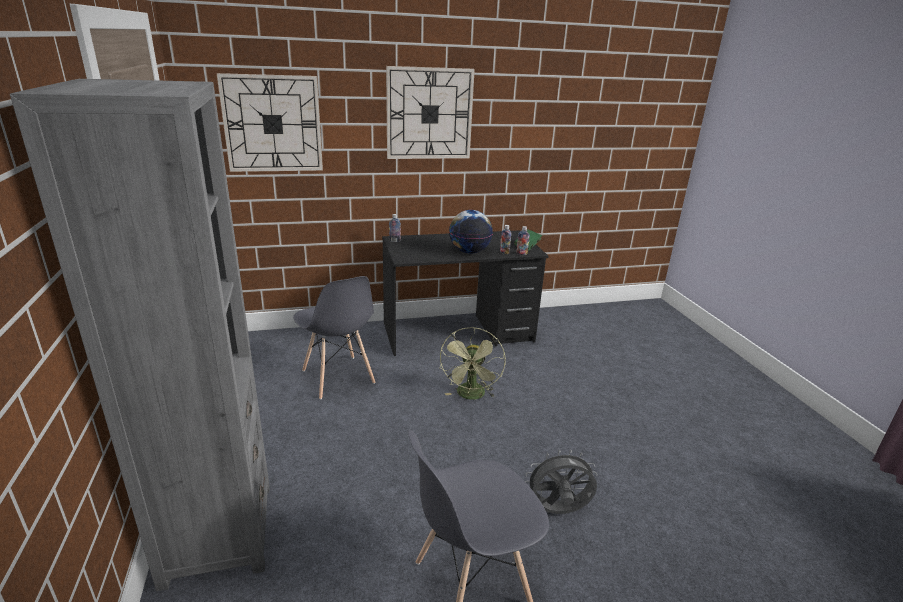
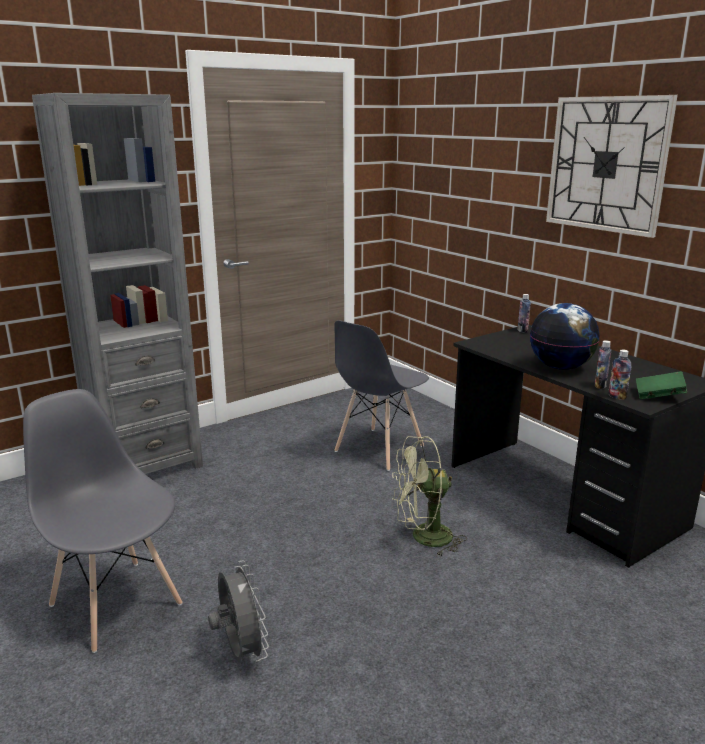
camera: 70 degrees right, 5 degrees down
wall clock [217,73,323,172] -> none

